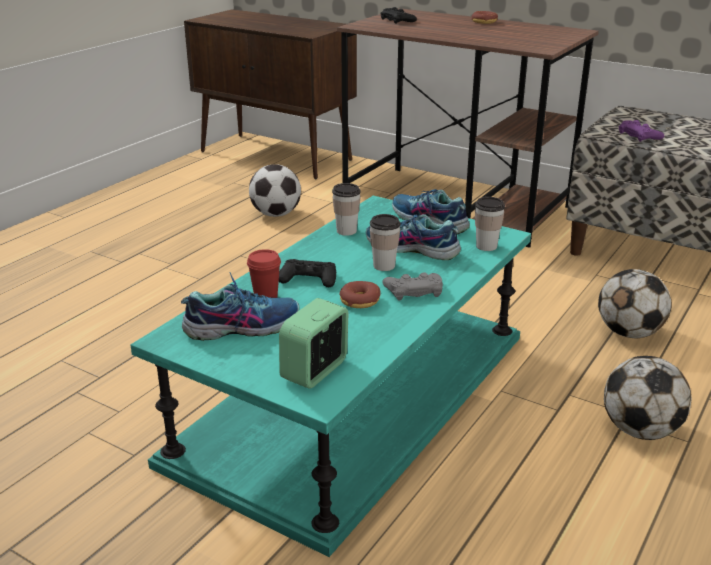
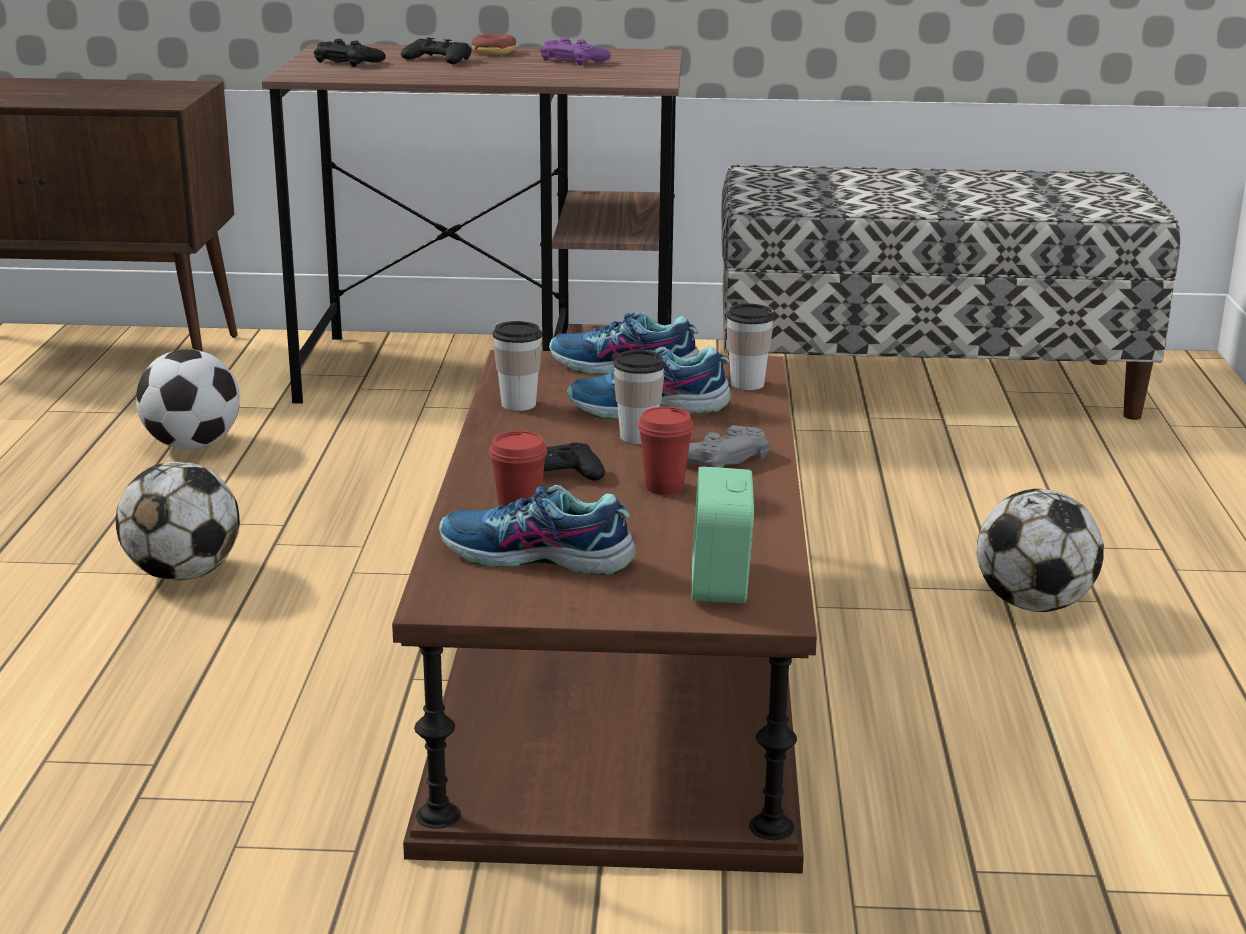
camera: 30 degrees left, 5 degrees down
turquoise coffee table [130,196,531,557] -> brown coffee table [392,350,817,874]
shoe [181,272,299,341] -> shoe turned 120 degrees counterclockwise [439,485,636,575]
donut [339,281,381,308] -> red cup [638,407,694,495]
football [598,269,672,339] -> football moved to [116,462,240,580]
purple game controller [619,120,664,142] -> purple game controller moved to [540,37,611,66]
none -> black game controller [401,37,472,64]

